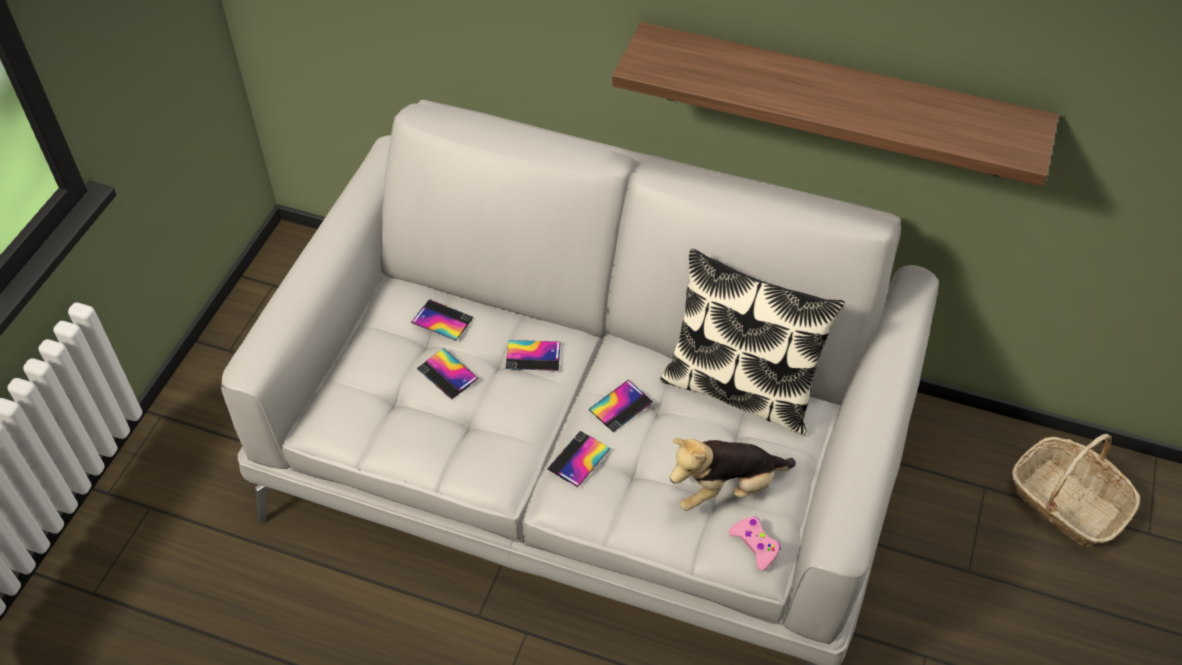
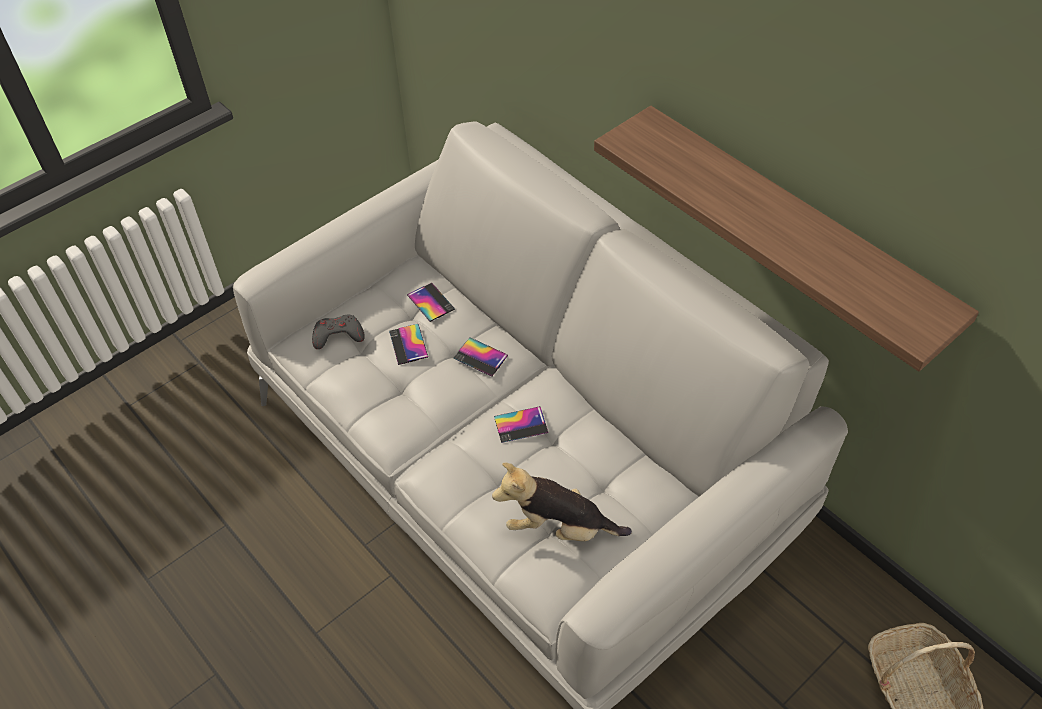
camera: 30 degrees right, 0 degrees up
phone [547,431,611,487] -> none
pillow [660,249,845,436] -> none
pink game controller [729,517,781,571] -> none
none -> grey game controller [312,315,365,349]

